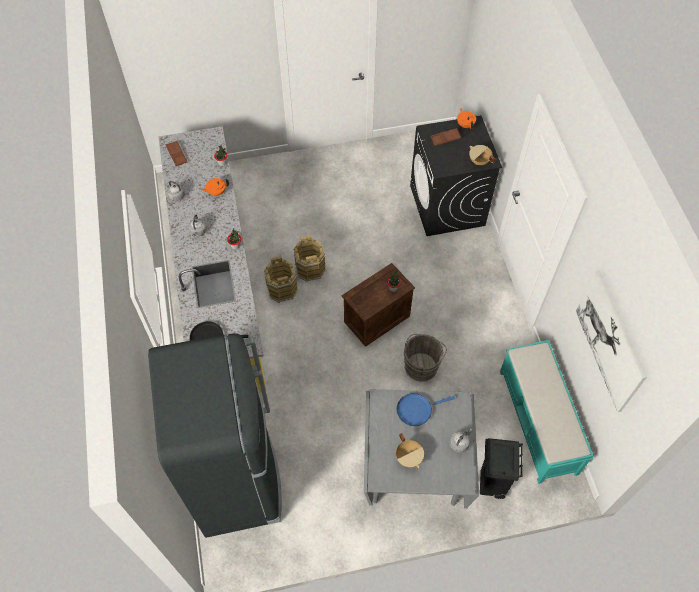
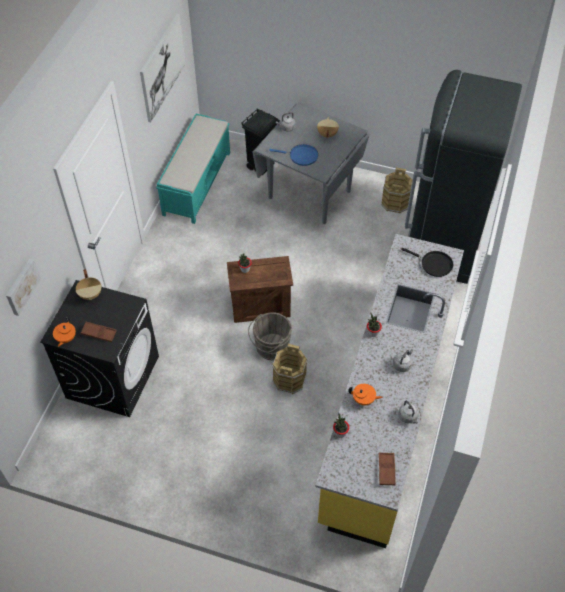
camera: 150 degrees left, 5 degrees down
brown bucket [264,256,298,303] -> brown bucket moved to [381,168,413,213]
grey bucket [403,334,447,382] -> grey bucket moved to [248,312,292,360]
none -> picture [6,258,41,316]

